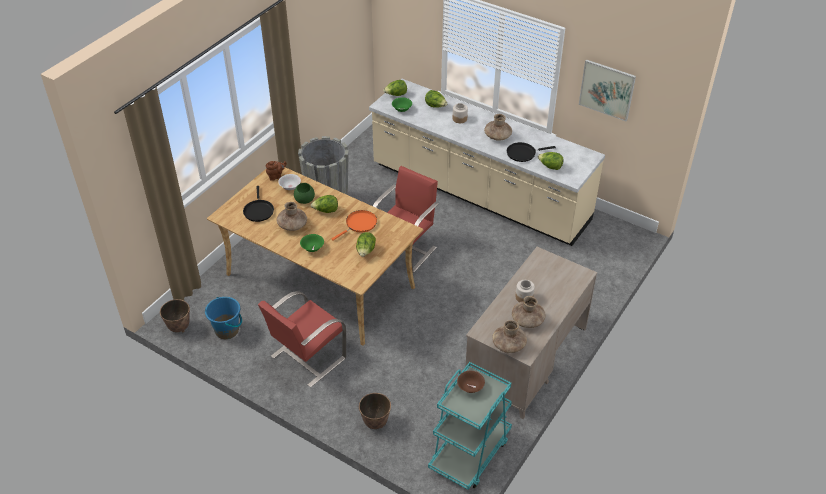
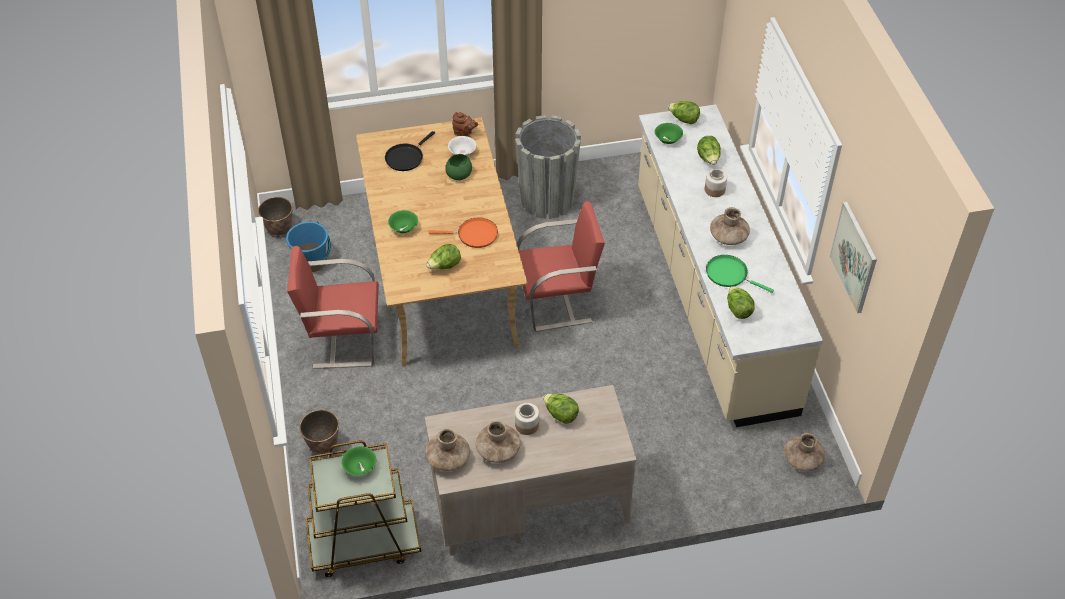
camera: 45 degrees right, 5 degrees up
brown vase [277,202,307,231] -> brown vase moved to [784,433,825,471]
lettuce [311,195,338,213] -> lettuce moved to [543,394,579,424]
turquoise cart [428,362,512,490] -> brown cart [306,440,421,577]
brown bowl [457,371,485,393] -> green bowl [341,446,376,476]
black frying pan [507,142,556,162] -> green frying pan [706,255,774,293]

